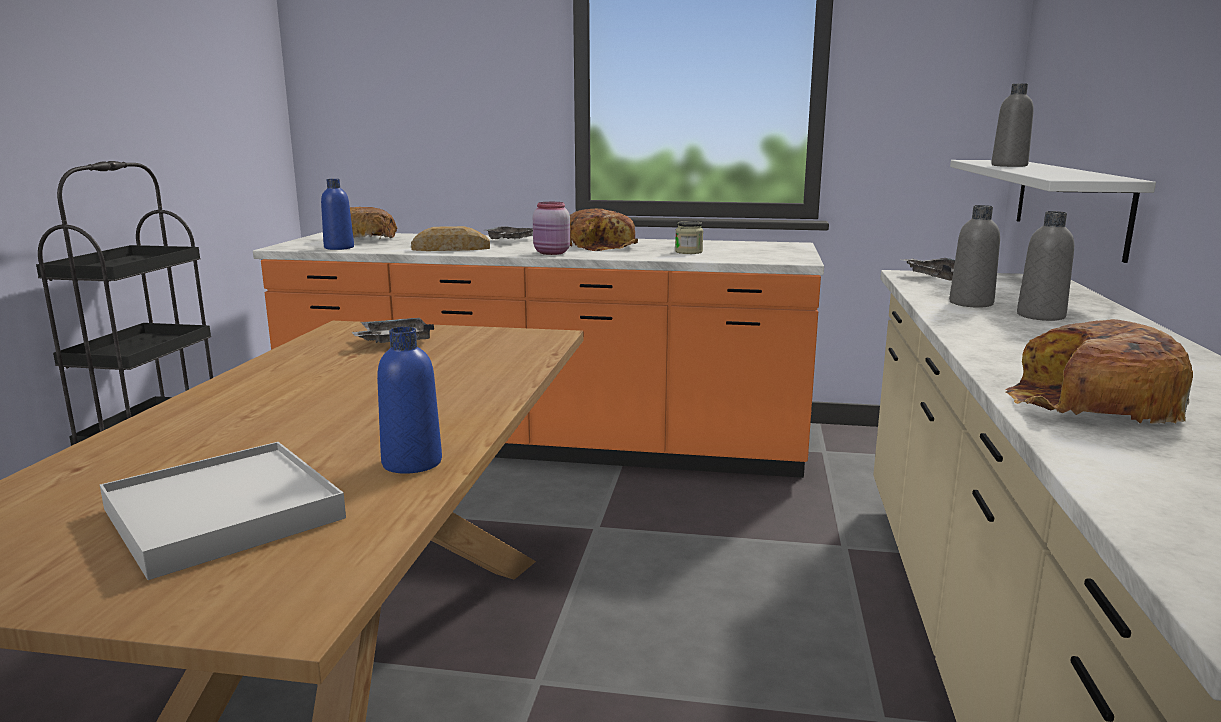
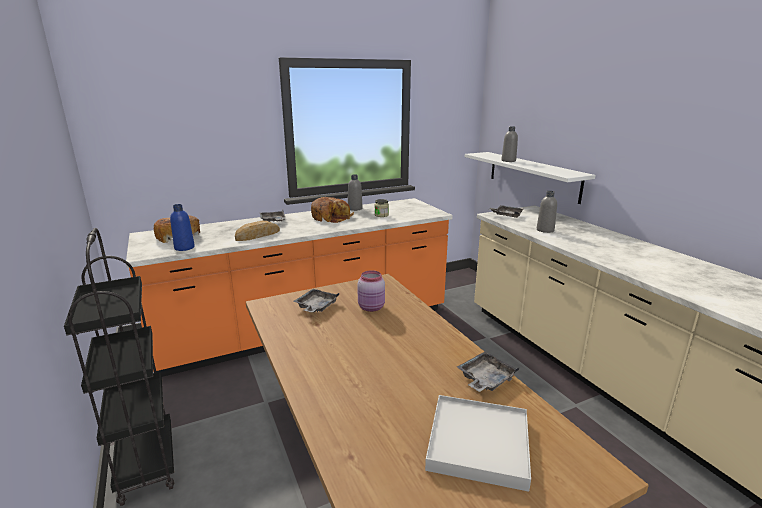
camera: 35 degrees left, 5 degrees up
blue bottle [377,327,442,474] -> grey tray [457,352,520,392]
pink jar [533,202,570,255] -> pink jar moved to [357,270,385,312]
bread [1005,319,1193,424] -> none
grey bottle [1017,211,1074,321] -> grey bottle moved to [348,175,363,211]

